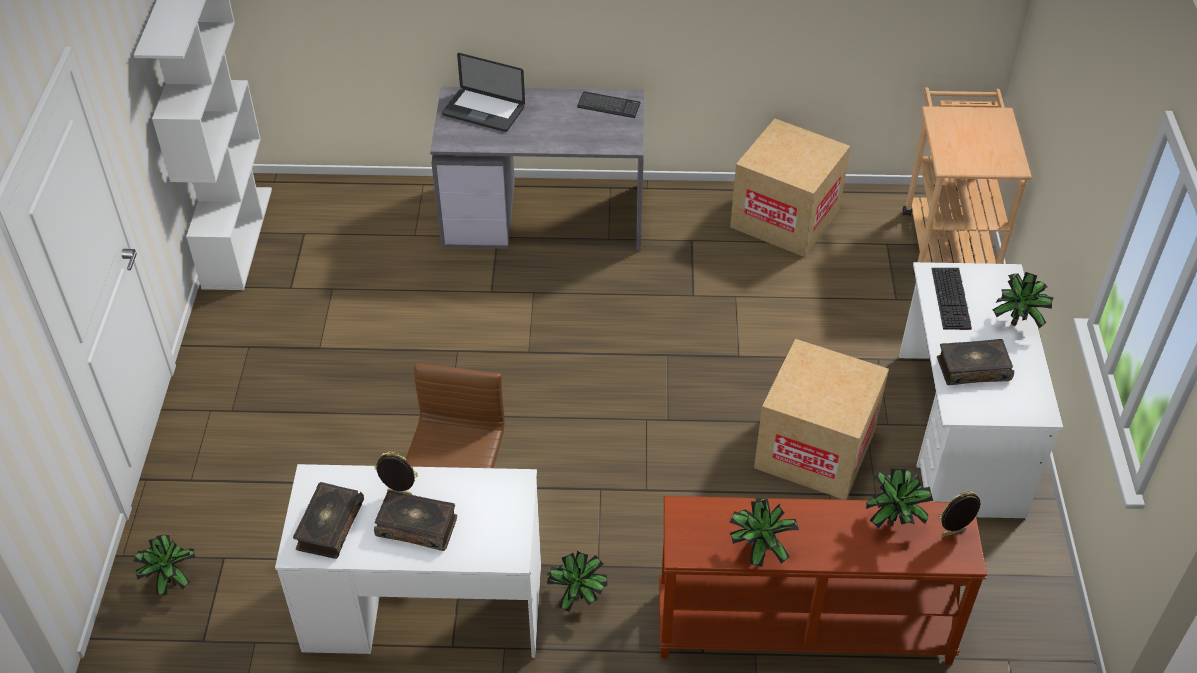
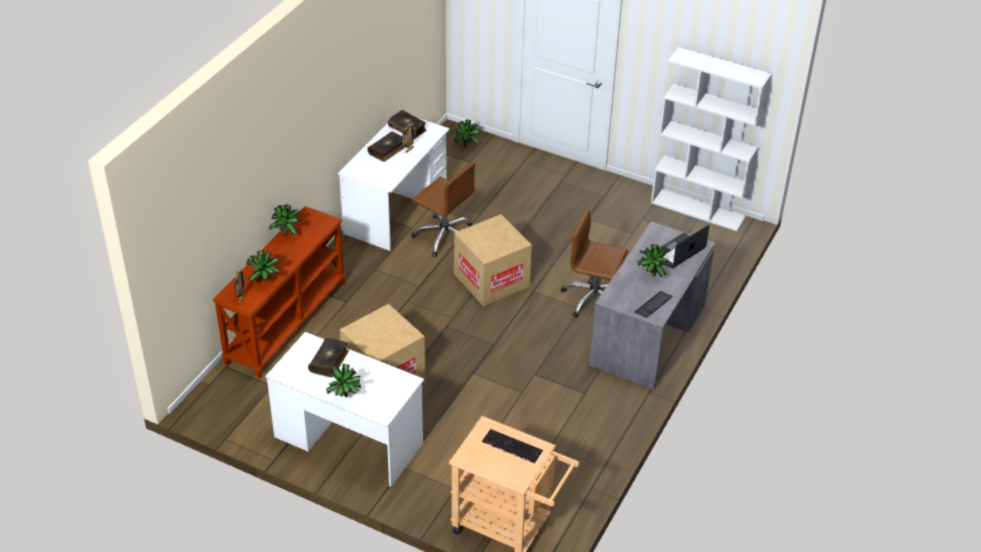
camera: 115 degrees right, 5 degrees down
potted plant [547,551,607,612] -> potted plant moved to [637,244,670,277]
cardboard box [730,118,850,257] -> cardboard box moved to [454,214,532,306]
keyboard [932,268,972,330] -> keyboard moved to [482,429,543,464]
none -> brown office chair [561,208,628,318]

